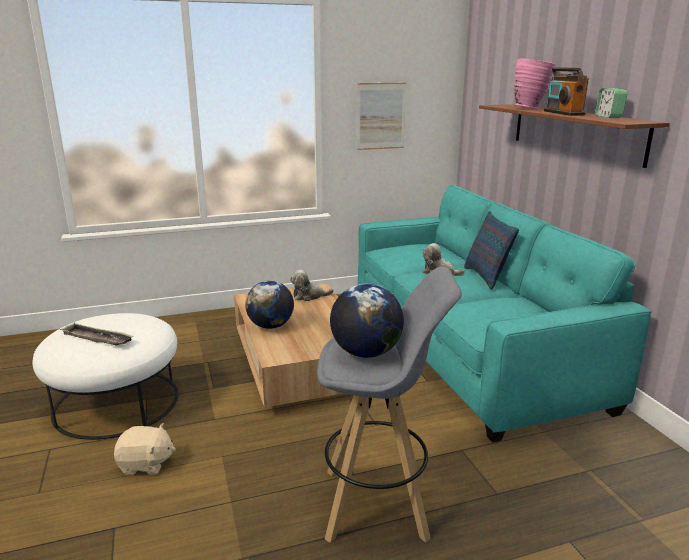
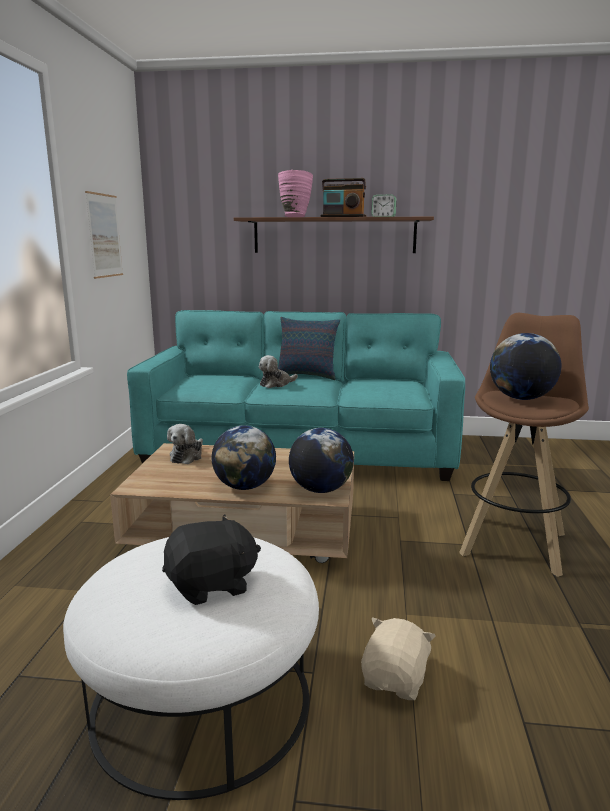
camera: 65 degrees left, 5 degrees down
tray [59,323,134,346] -> black plush toy [162,514,261,605]
grey stool [317,266,462,543] -> brown stool [459,313,589,577]
none -> globe [289,428,354,493]

